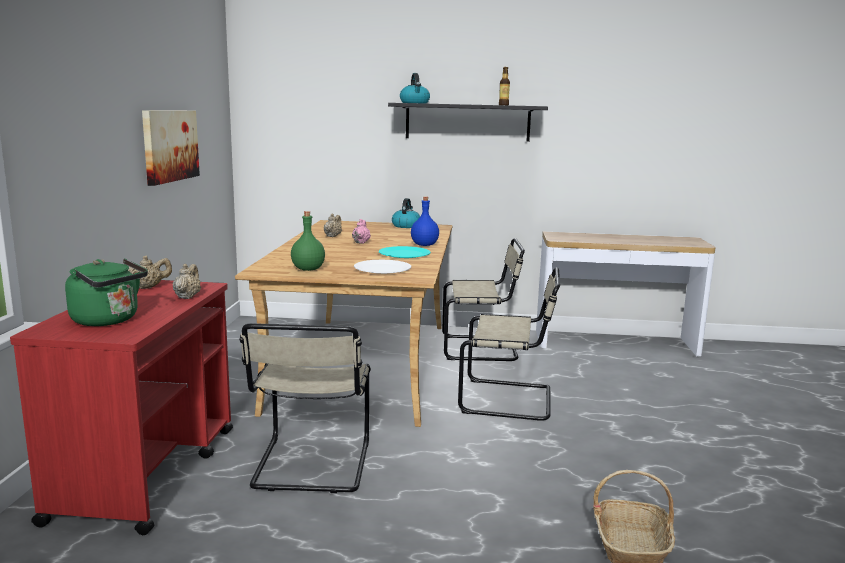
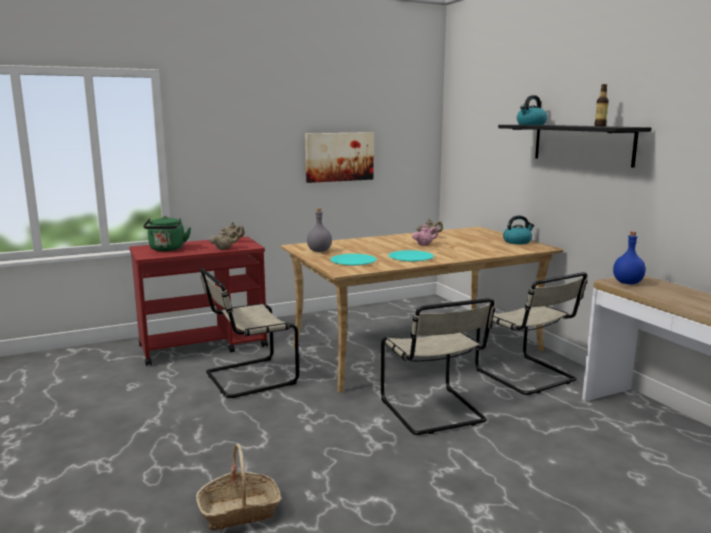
camera: 60 degrees right, 0 degrees up
green bottle [291,211,325,271] -> grey bottle [307,208,332,252]
white plate [354,260,411,274] -> turquoise plate [330,254,377,265]
blue bottle [411,196,439,246] -> blue bottle moved to [613,232,646,284]

